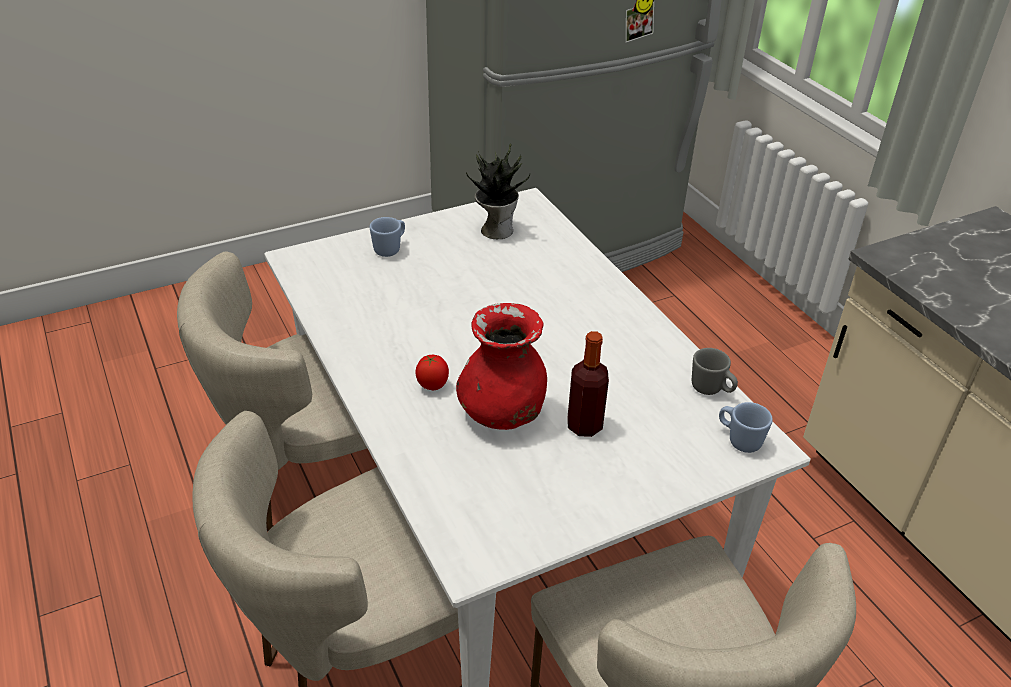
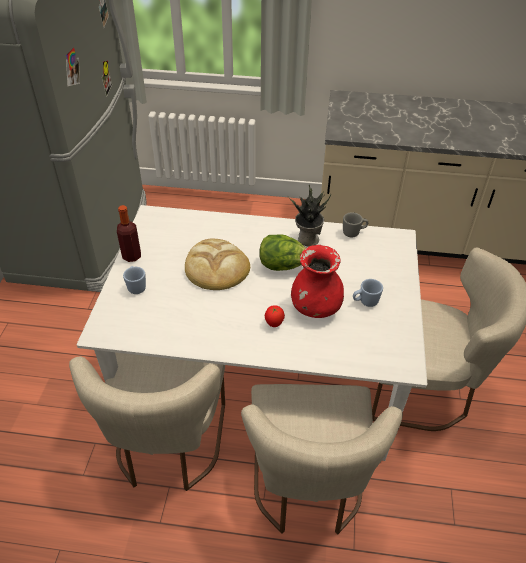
camera: 55 degrees left, 5 degrees up
potted plant [466,143,530,239] -> potted plant moved to [288,185,331,247]
bottle [567,331,609,437] -> bottle moved to [117,205,141,262]
blue mug [719,402,773,453] -> blue mug moved to [353,279,383,307]
none -> bread [185,239,250,290]
none -> lettuce [259,234,306,271]

